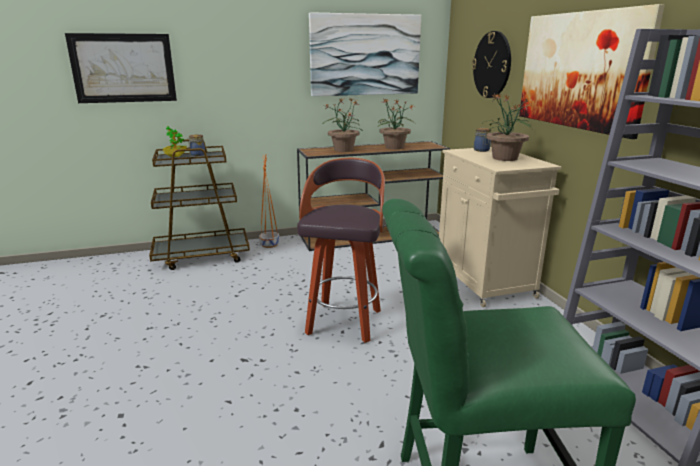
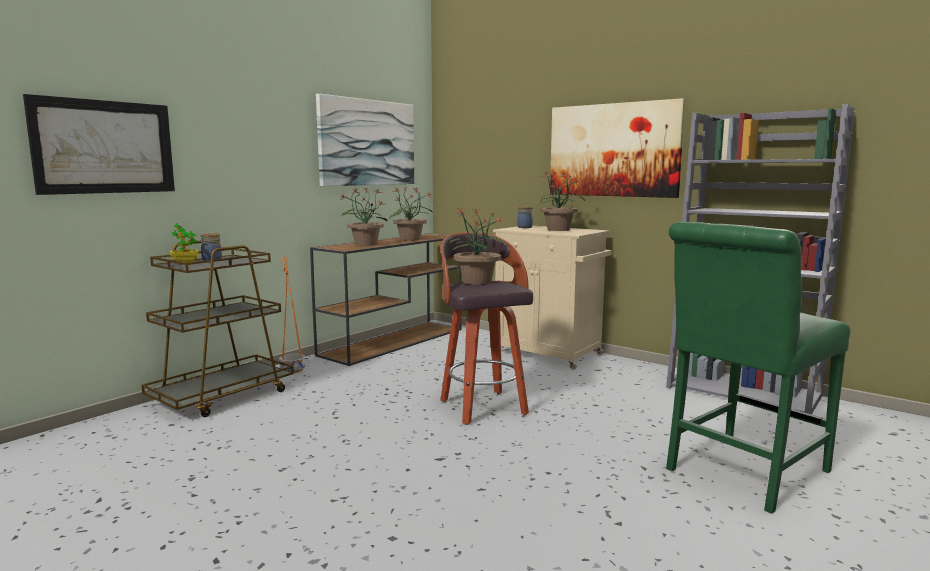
camera: 35 degrees left, 10 degrees down
wall clock [472,31,511,98] -> none
none -> potted plant [449,208,506,285]

